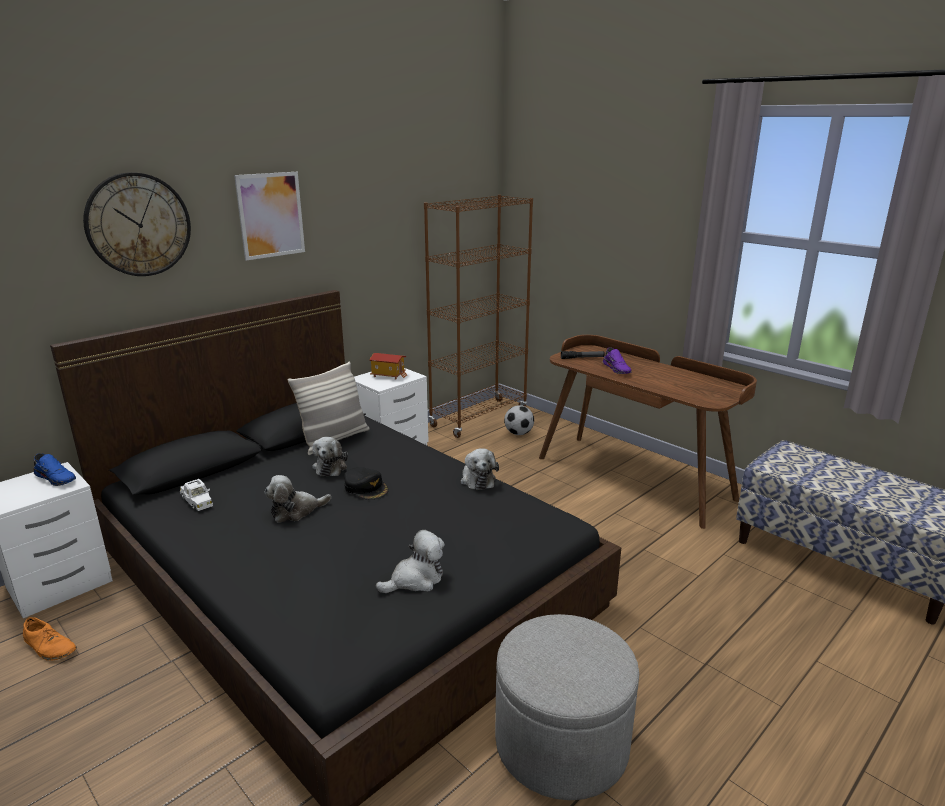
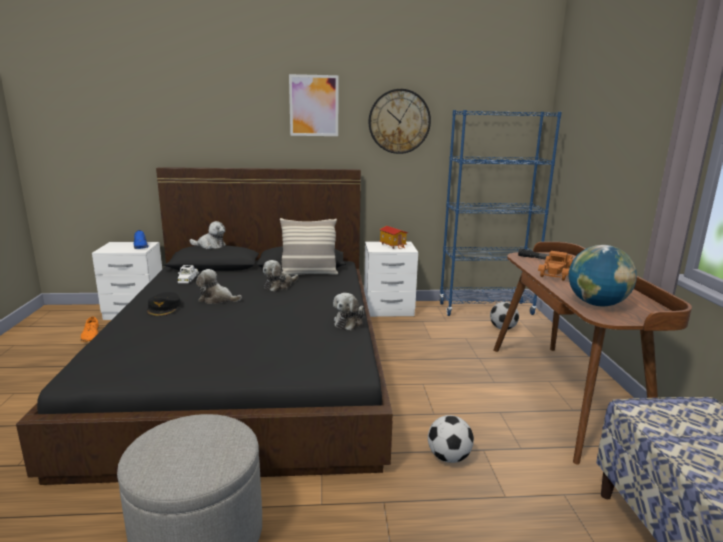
camera: 40 degrees right, 5 degrees down
wall clock [83,172,191,276] -> wall clock moved to [369,89,431,154]
black cap [344,467,389,500] -> black cap moved to [147,292,181,317]
plush toy [376,530,445,593] -> plush toy moved to [189,221,226,249]
brown bookcase [424,195,533,438] -> blue bookcase [439,110,562,316]
purple shoe [603,347,631,374] -> toy truck [538,251,574,281]
none -> football [428,415,474,463]
none -> globe [569,245,637,307]

